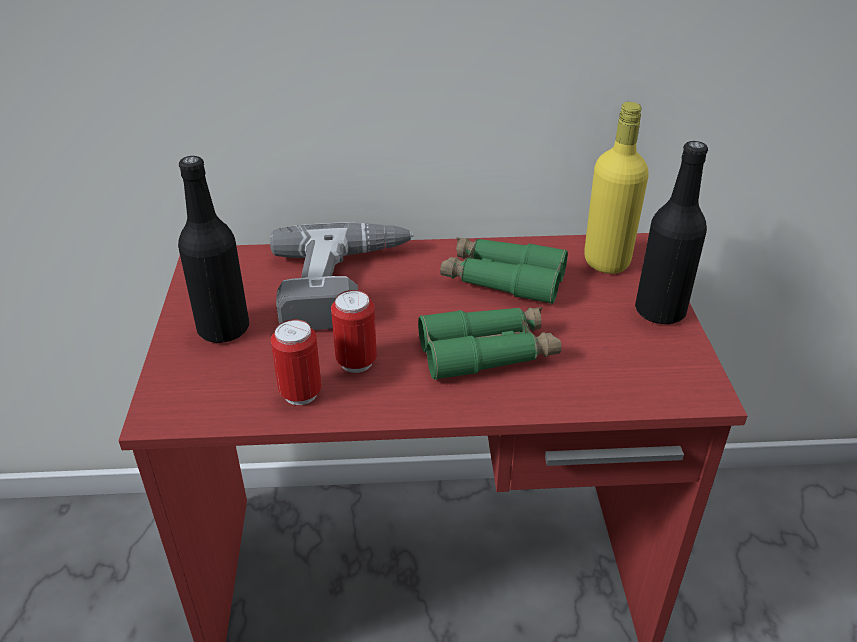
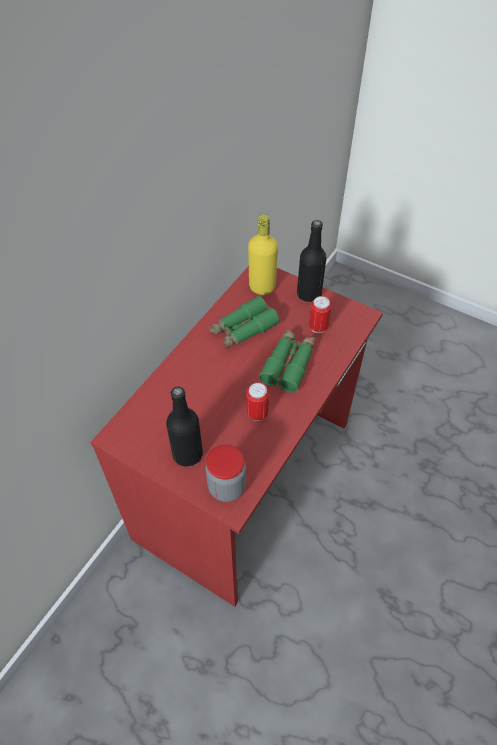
camera: 55 degrees left, 15 degrees up
power drill [270,222,414,330] -> none
can [271,319,322,405] -> can moved to [309,296,331,333]
none -> jar [205,444,246,502]

